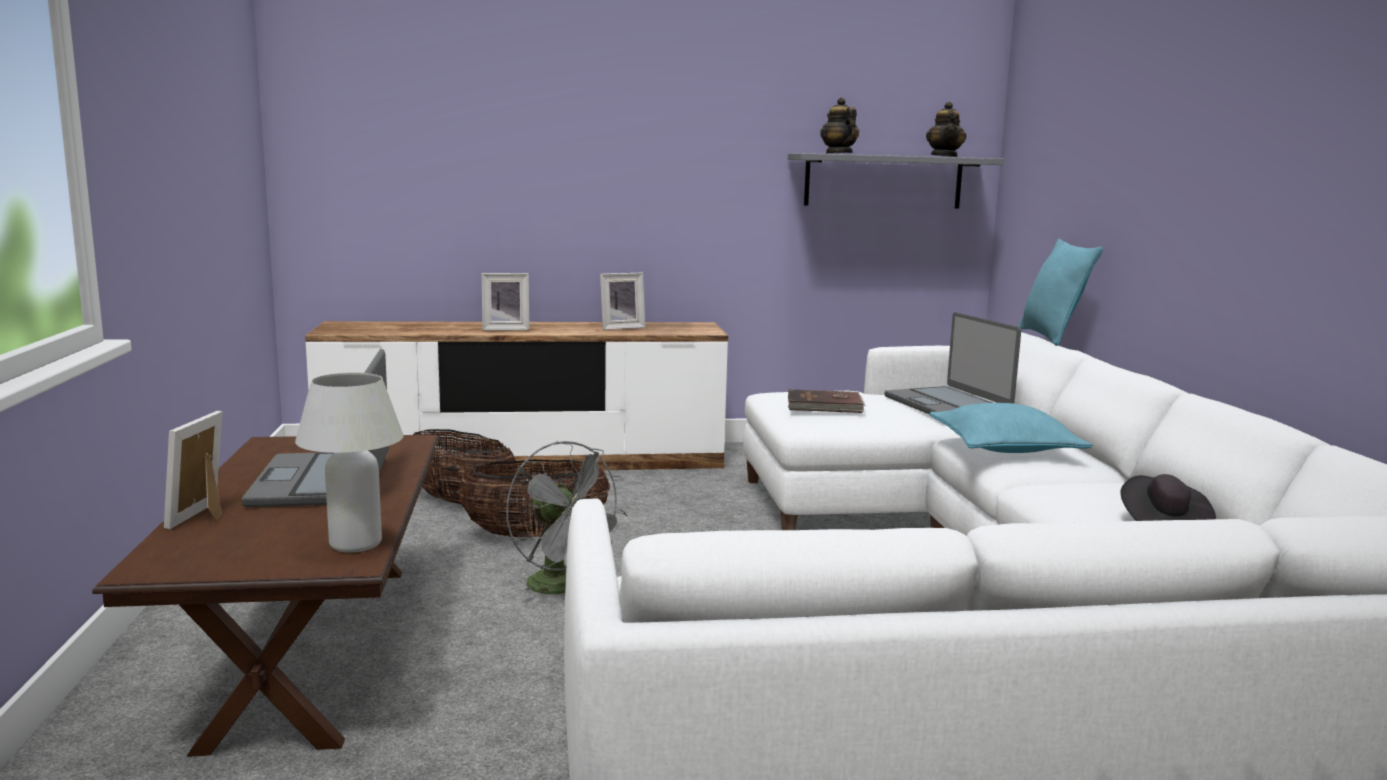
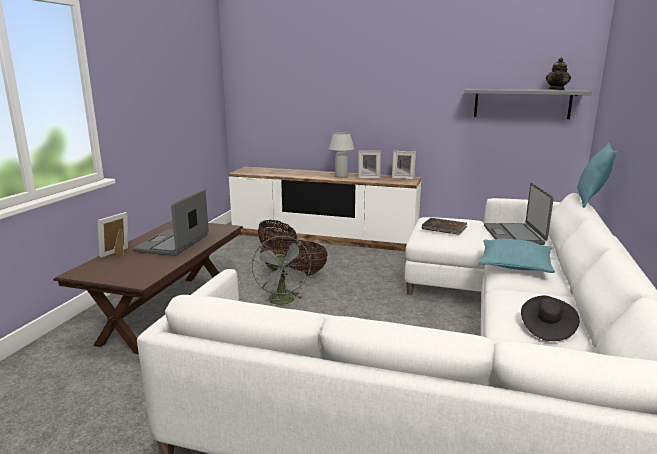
camera: 25 degrees right, 5 degrees up
white table lamp [295,373,404,552] -> white table lamp moved to [329,132,355,178]
picture frame [482,273,529,331] -> picture frame moved to [392,151,416,179]
teapot [820,97,859,154] -> none

